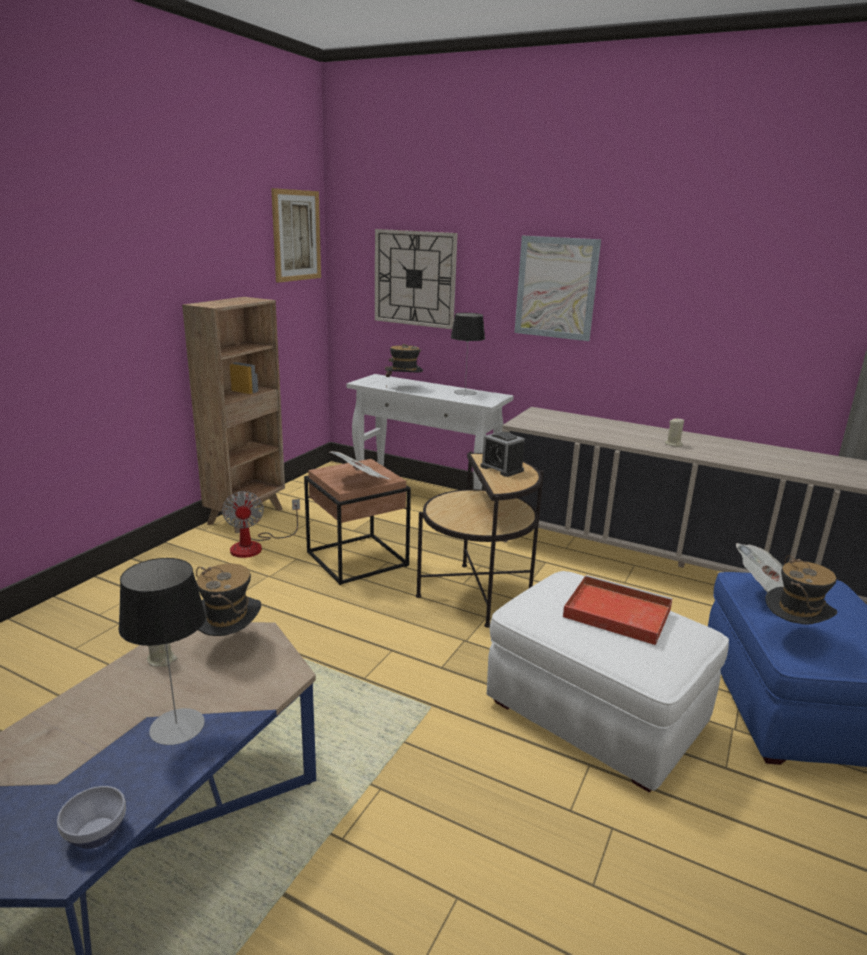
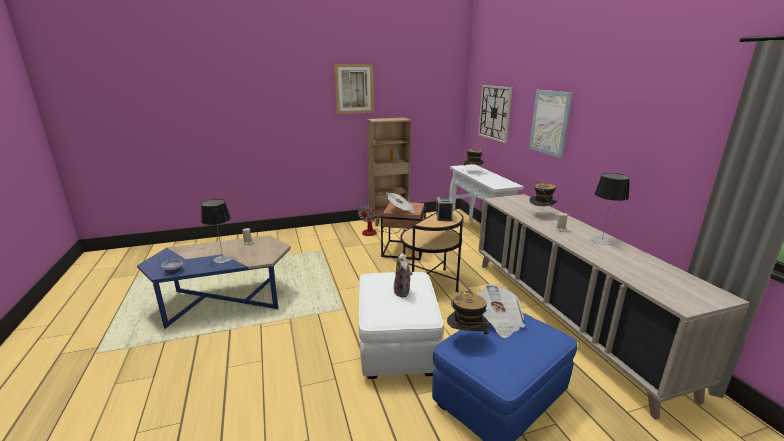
camera: 45 degrees right, 0 degrees up
hat [196,564,261,636] -> hat moved to [529,181,558,211]
picture [271,188,321,283] -> picture moved to [334,64,374,114]
table lamp [451,313,485,395] -> table lamp moved to [591,173,630,245]
red tray [563,575,672,645] -> plush toy [394,253,413,297]

